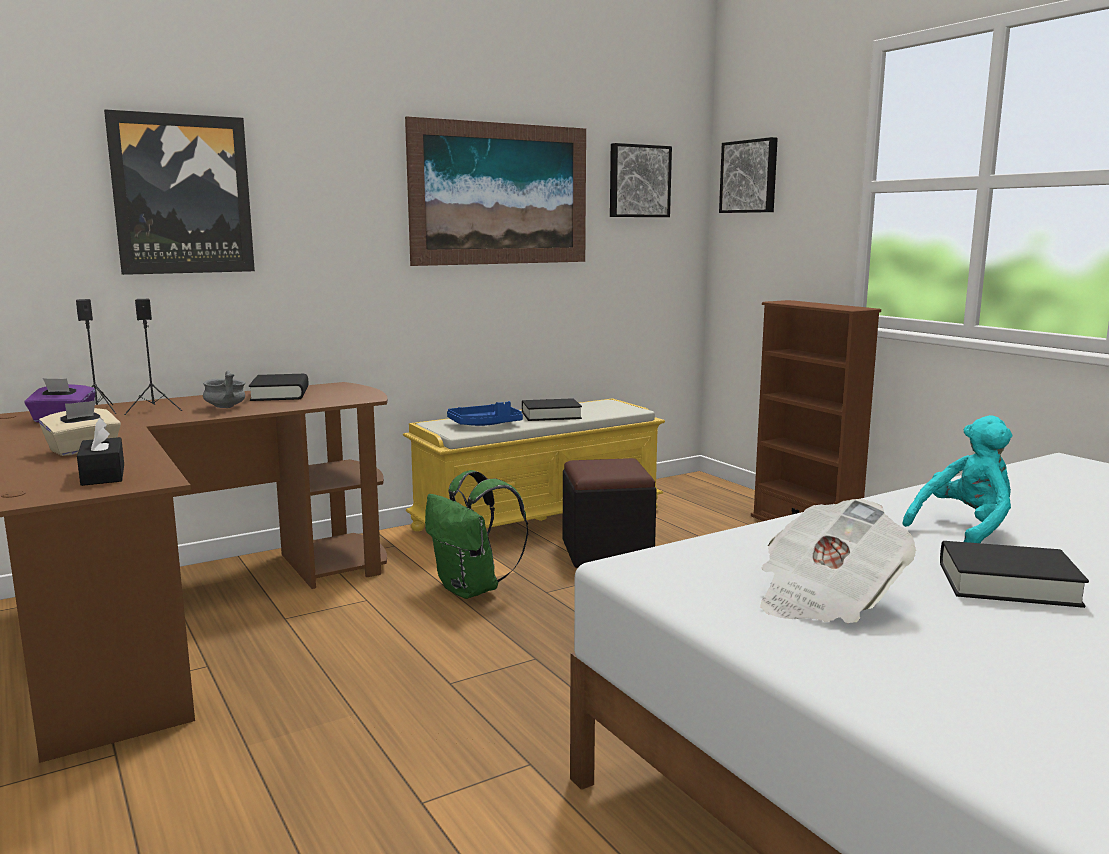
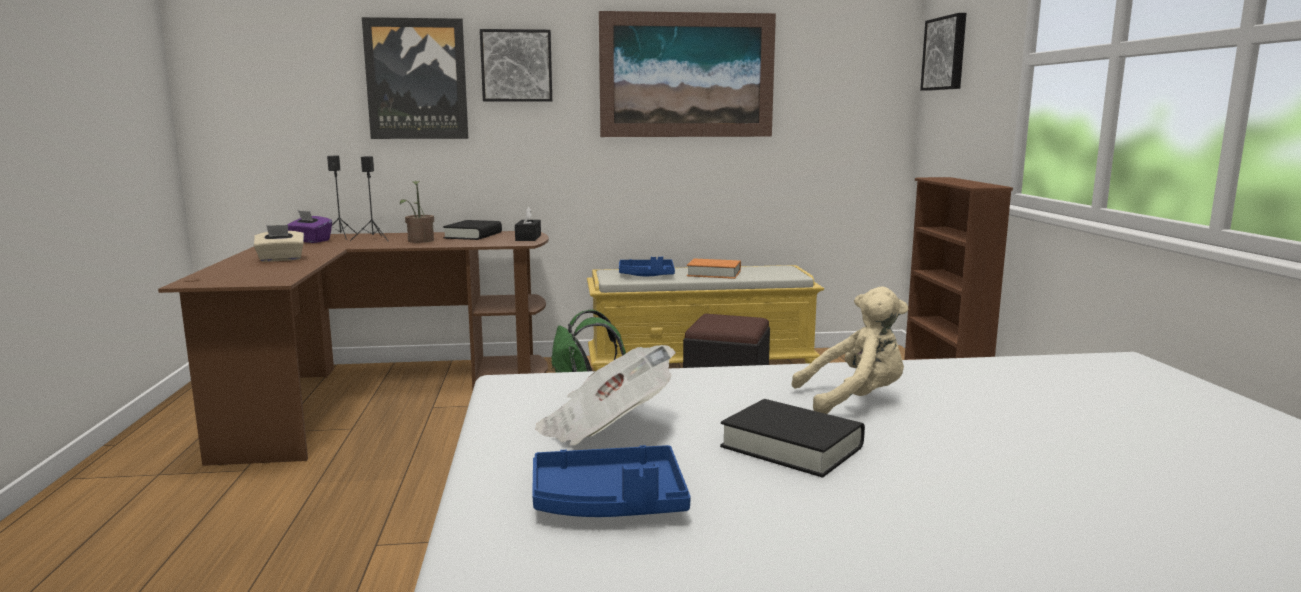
camera: 25 degrees right, 0 degrees up
black tissue box [77,417,124,486] -> black tissue box moved to [515,207,541,241]
grey bowl [203,370,246,408] -> potted plant [400,181,434,243]
black book [522,398,582,421] -> orange book [687,258,741,279]
picture [610,143,672,217] -> picture moved to [480,29,552,102]
turquoise plush toy [902,415,1012,543] -> beige plush toy [791,287,908,414]
none -> blue tray [532,445,691,517]

